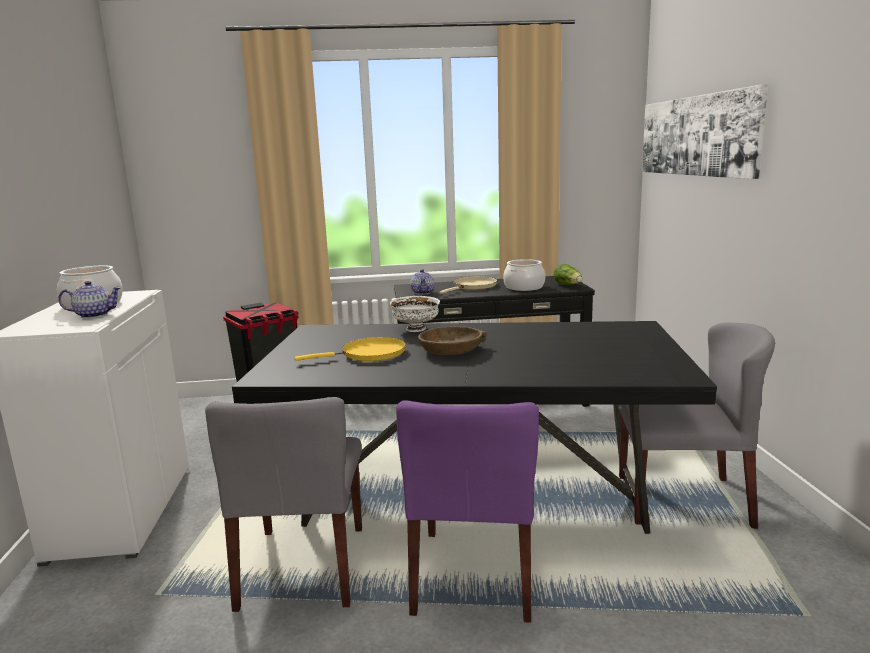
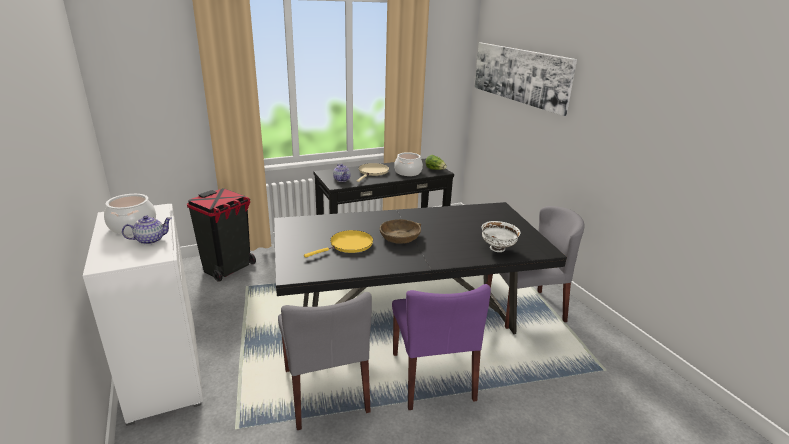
camera: 20 degrees left, 10 degrees up
white bowl [390,296,440,332] -> white bowl moved to [482,221,521,252]

